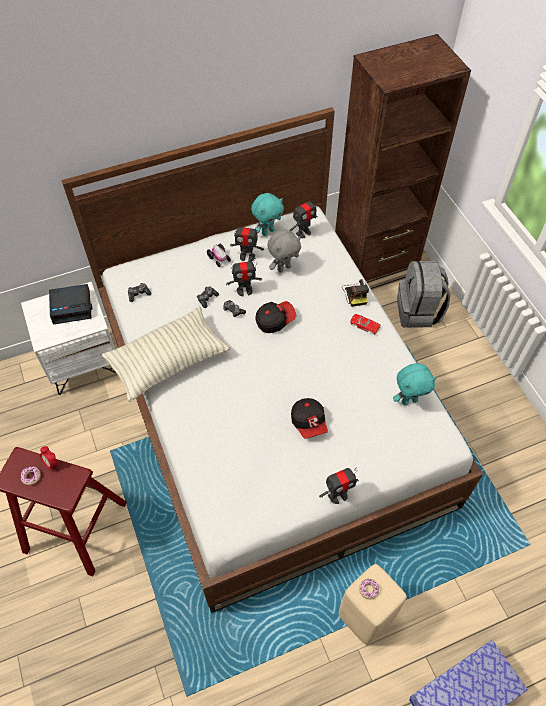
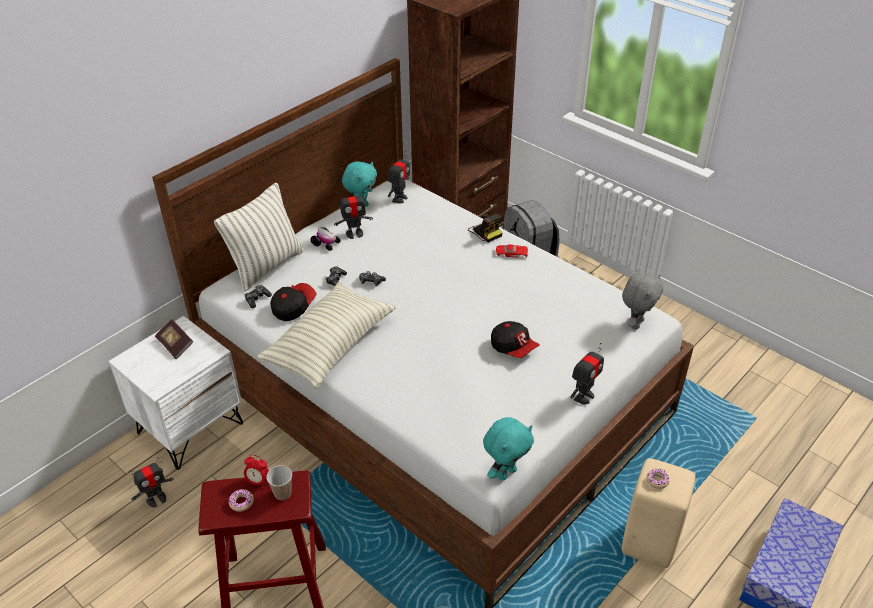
camera: 25 degrees left, 15 degrees down
alarm clock [49,284,92,324] -> book [155,319,193,359]
toy robot [226,258,262,296] -> toy robot moved to [129,458,174,507]
cap [255,301,296,333] -> cap moved to [270,283,316,321]
grey plush toy [267,230,301,273] -> grey plush toy moved to [622,273,663,330]
turquoise plush toy [393,363,437,405] -> turquoise plush toy moved to [483,417,534,481]
none -> pillow [214,183,304,291]
none -> cup [266,465,292,500]

